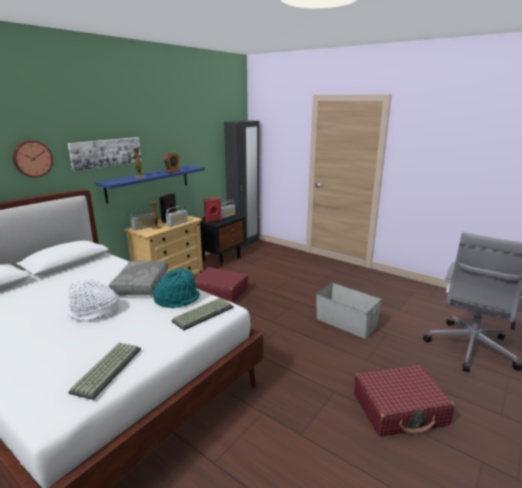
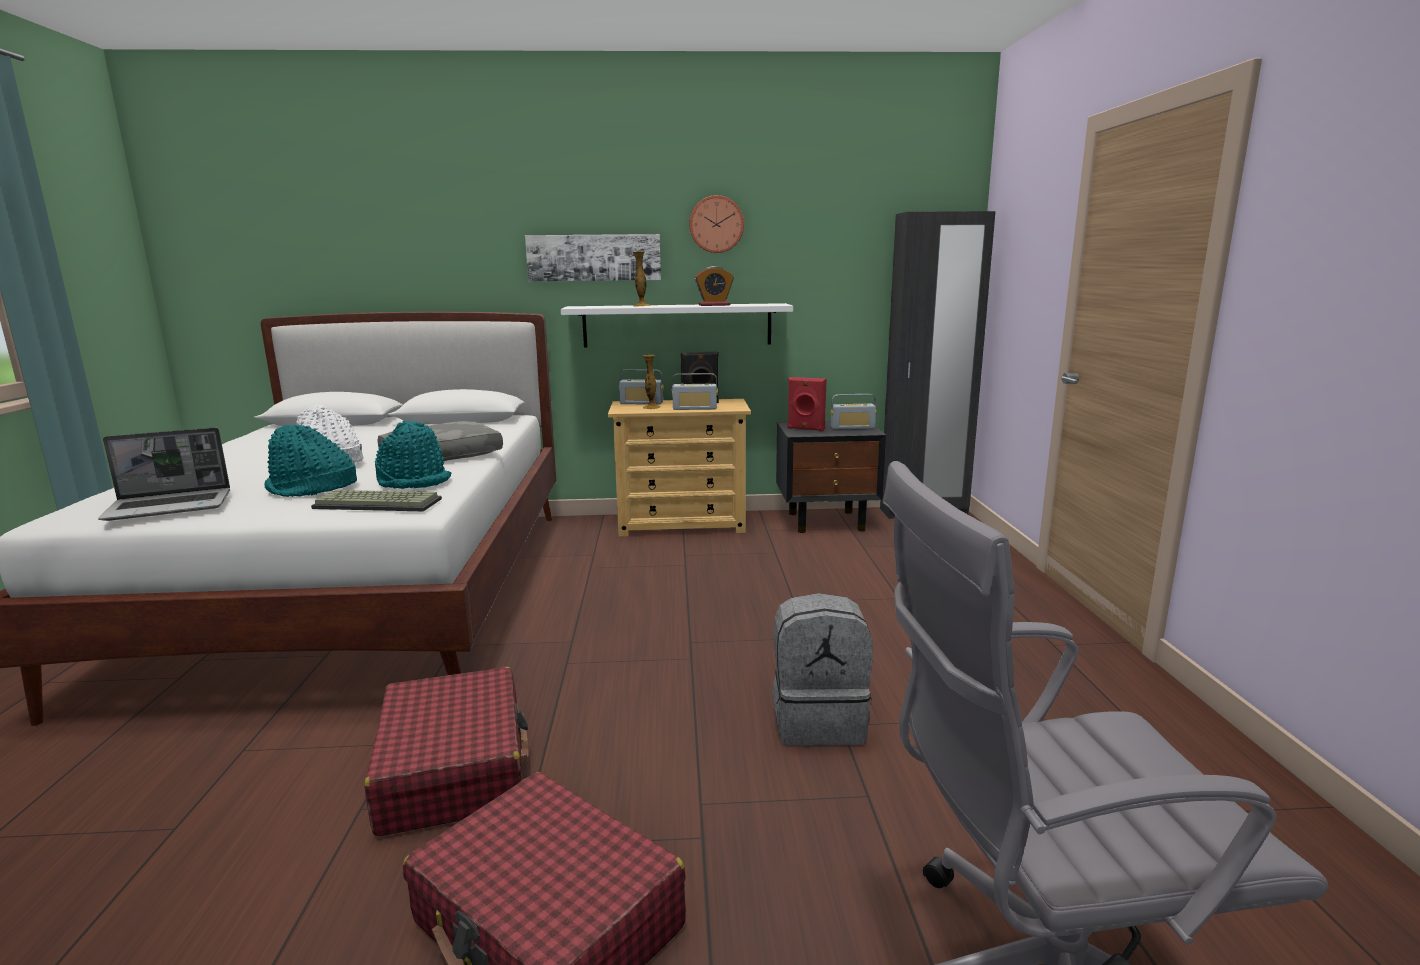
camera: 50 degrees right, 5 degrees down
wall clock [13,140,53,177] -> wall clock moved to [689,195,744,253]
keyboard [68,343,141,400] -> laptop [98,427,230,521]
blue shelf [95,165,205,204] -> white shelf [561,303,793,348]
red suitcase [194,267,248,303] -> red suitcase moved to [364,667,529,837]
grey storage box [316,283,382,339] -> grey backpack [772,593,873,746]
none -> turquoise hat [264,425,357,497]

